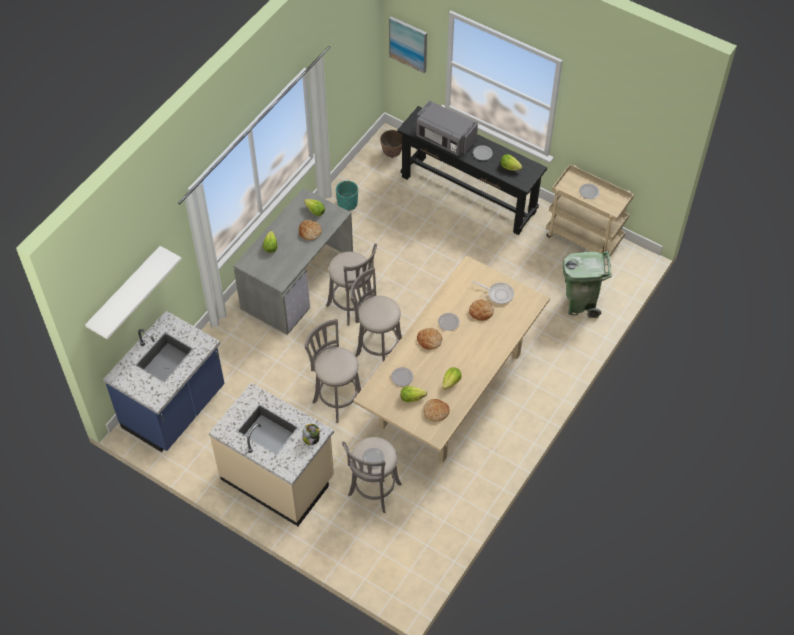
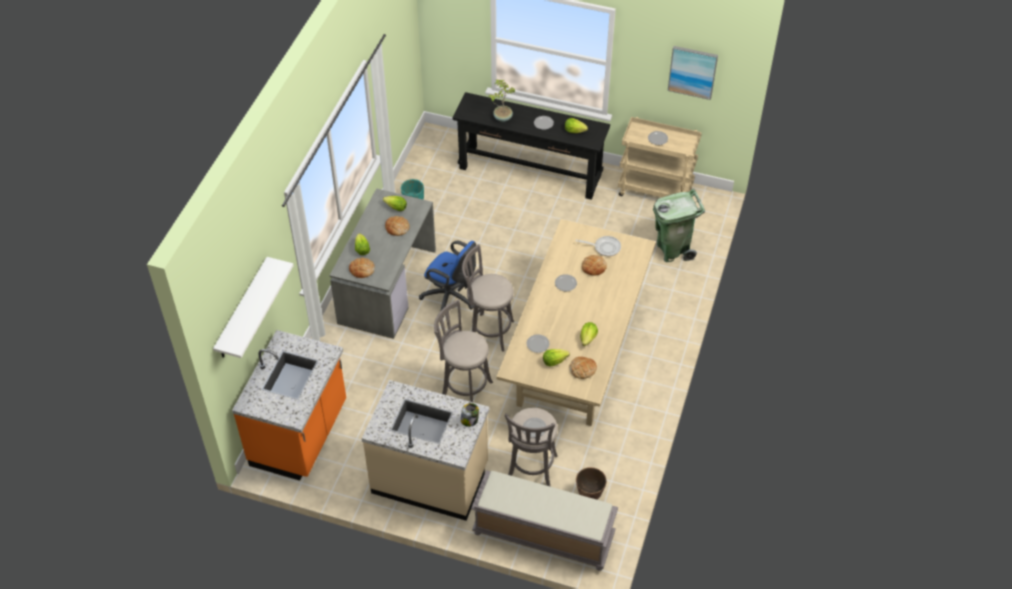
camera: 15 degrees left, 5 degrees down
blue counter [103,311,225,452] -> orange counter [232,330,346,481]
grey stool [326,243,377,326] -> blue office chair [419,241,476,318]
planter [380,130,402,158] -> planter moved to [576,467,607,500]
picture [389,16,427,73] -> picture moved to [668,46,718,100]
grey microwave [416,100,478,156] -> potted plant [489,80,515,122]
bread [417,328,442,349] -> bread moved to [349,257,375,278]
none -> grey bench [471,470,618,571]

